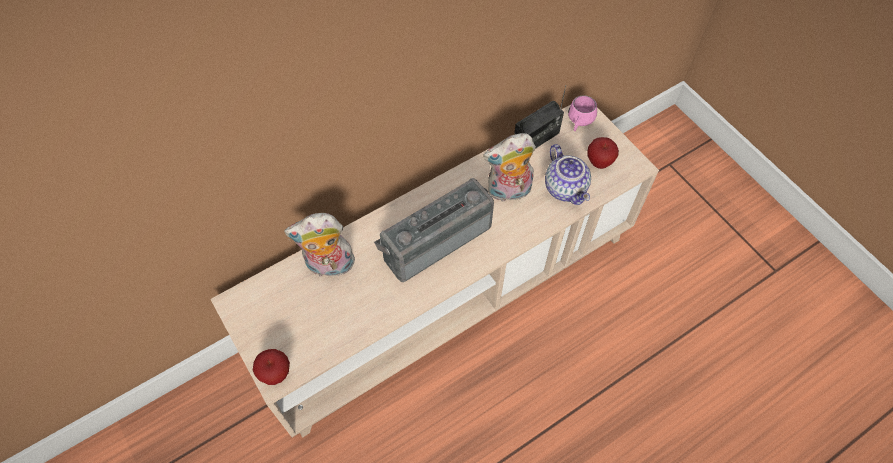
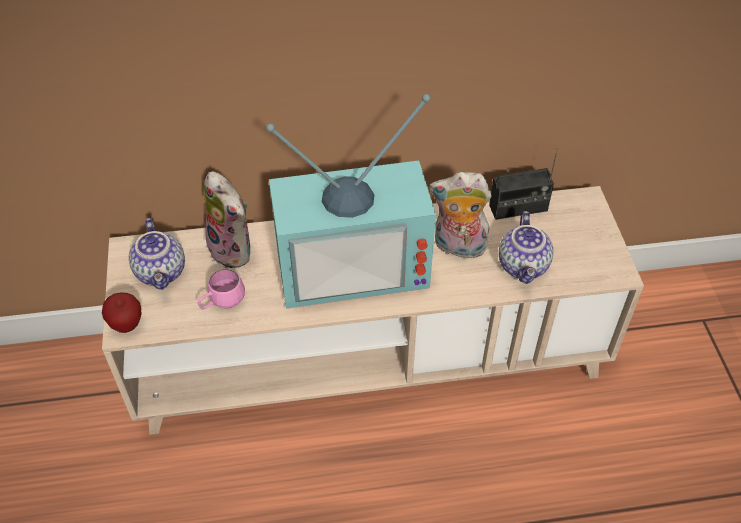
camera: 25 degrees right, 10 degrees down
plush toy [284,213,355,277] -> plush toy turned 150 degrees counterclockwise [204,171,250,269]
radio [374,178,494,282] -> television [266,94,436,309]
pink mug [568,95,597,131] -> pink mug moved to [198,269,245,310]
apple [587,137,619,169] -> none
none -> teapot [129,218,185,290]

